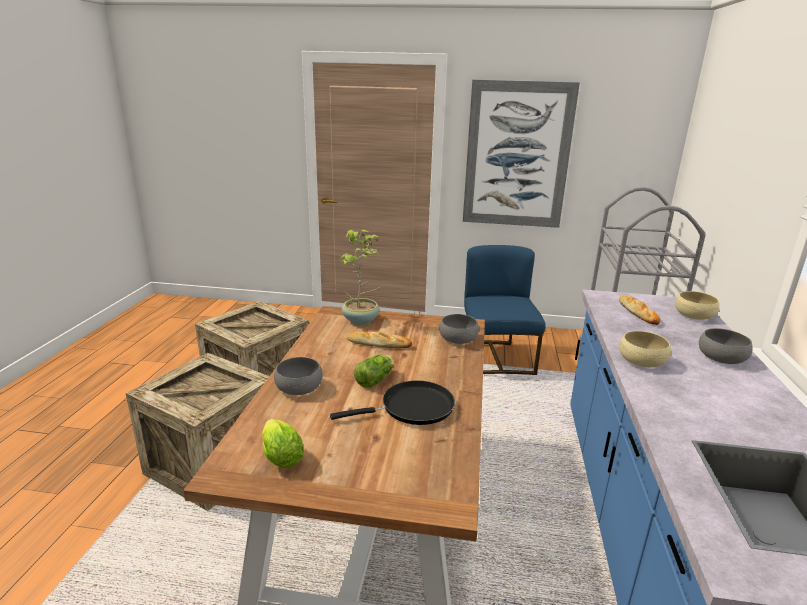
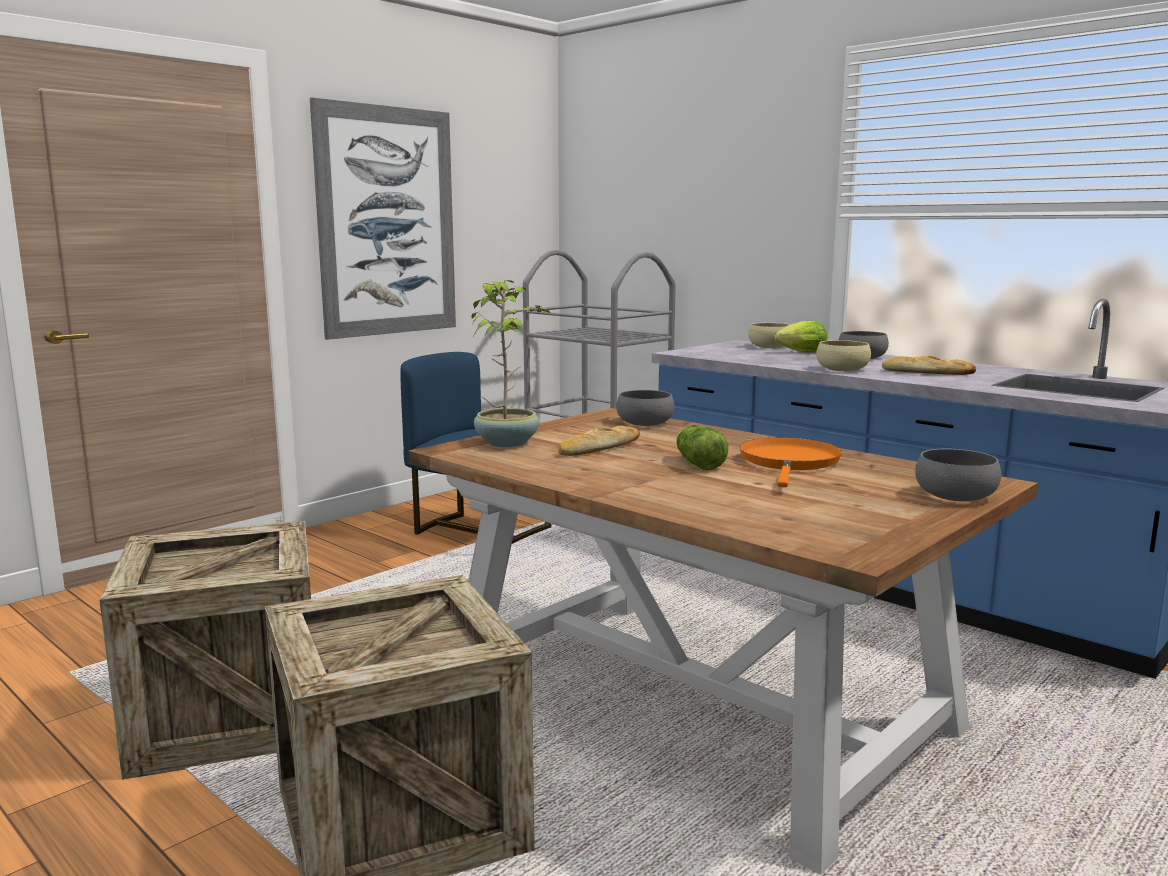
camera: 55 degrees left, 10 degrees down
lettuce [262,419,304,468] -> lettuce moved to [775,320,827,353]
grey bowl [274,357,323,395] -> grey bowl moved to [915,449,1001,501]
black frying pan [330,380,455,425] -> orange frying pan [739,438,842,487]
bread [619,296,661,325] -> bread moved to [882,356,976,375]

